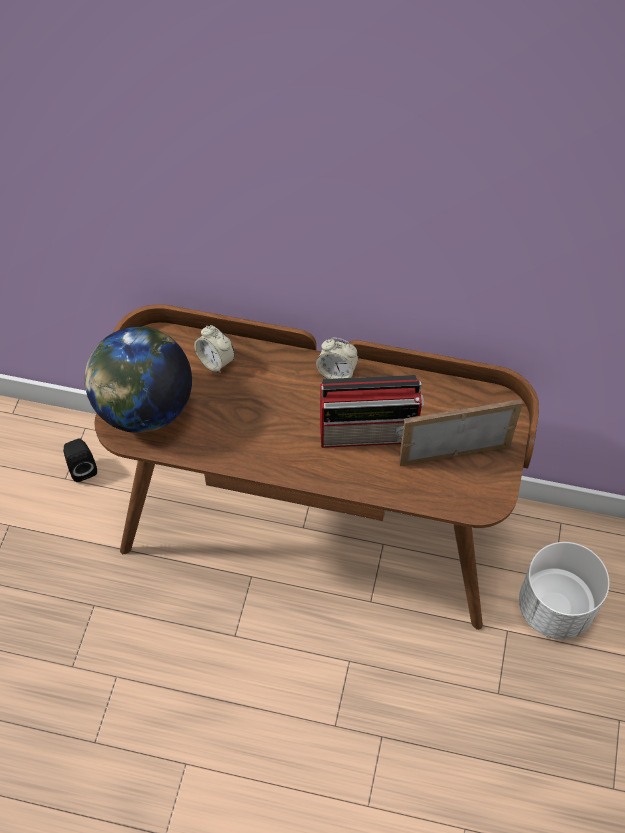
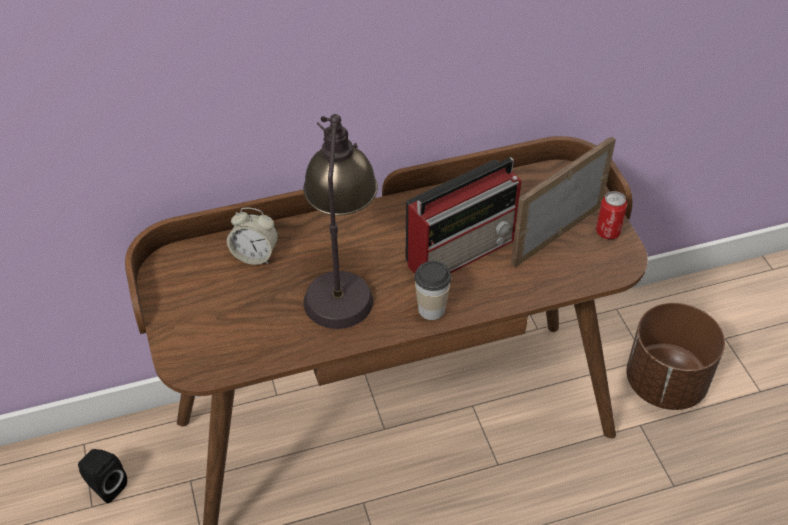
camera: 30 degrees left, 10 degrees down
globe [84,327,192,433] -> none
alarm clock [316,338,358,379] -> none
white planter [519,542,609,639] -> brown planter [627,303,725,410]
none -> table lamp [303,114,378,329]
none -> cup [414,261,452,320]
none -> can [596,191,627,239]

